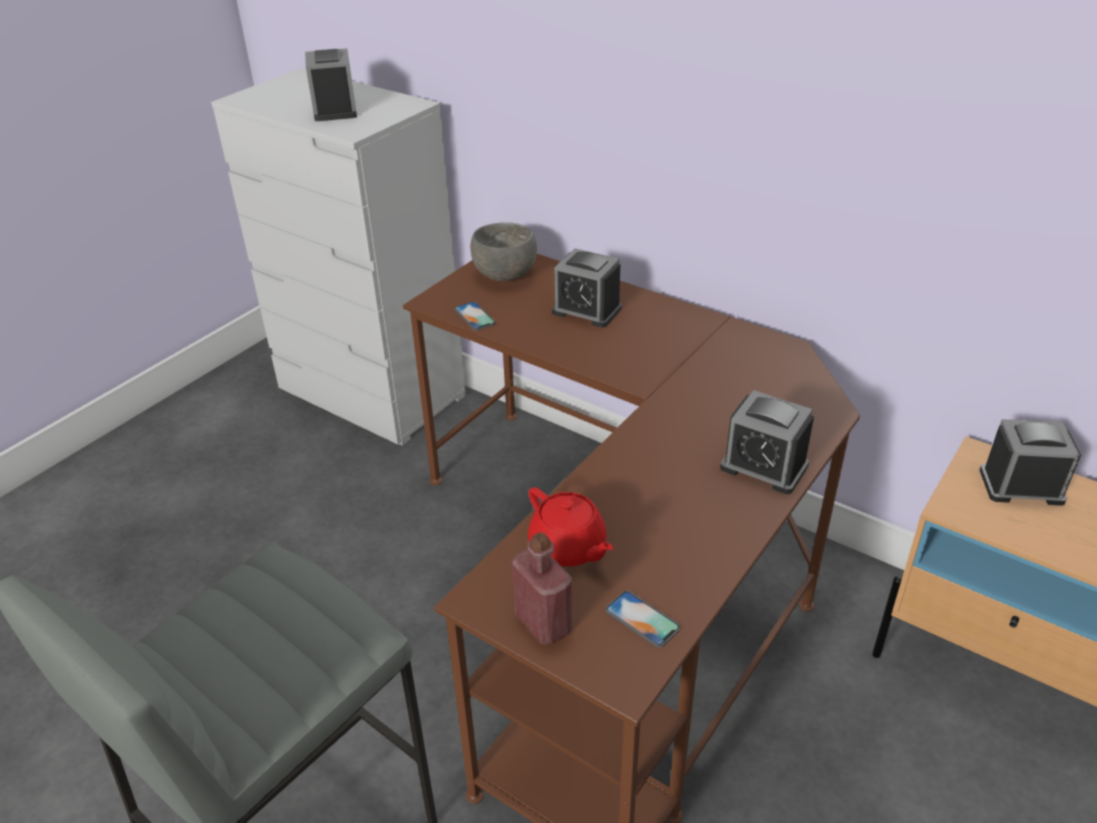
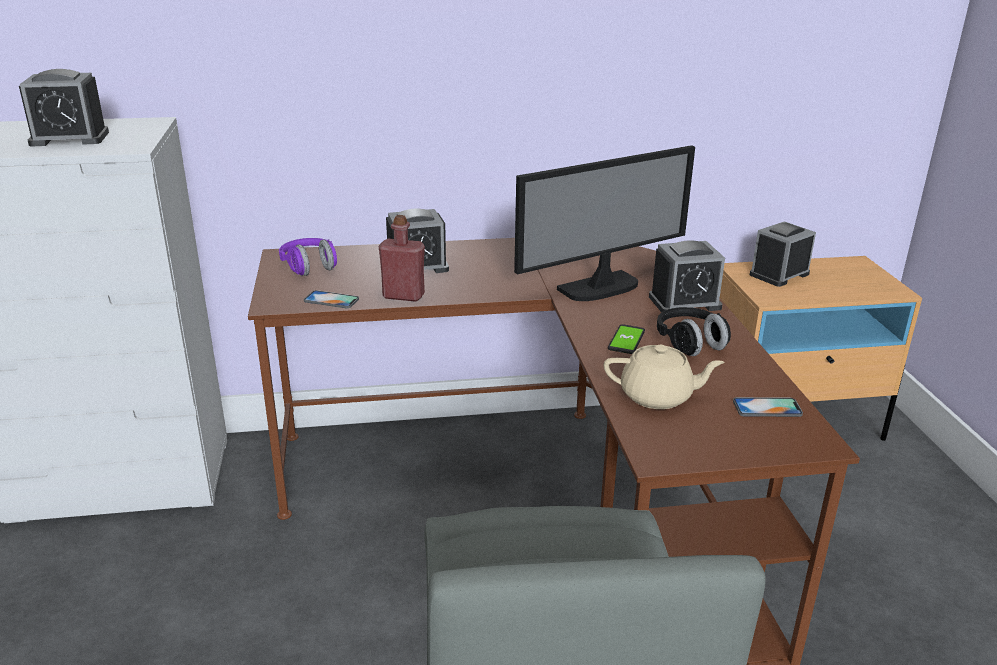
camera: 45 degrees left, 10 degrees down
alarm clock [305,48,357,121] -> alarm clock turned 135 degrees clockwise [19,69,109,146]
grey bowl [470,222,537,281] -> purple headphones [279,238,337,276]
red bottle [512,532,572,644] -> red bottle moved to [378,215,425,302]
red teapot [528,487,614,567] -> beige teapot [604,345,724,409]
none -> monitor [514,145,695,301]
none -> phone [608,324,645,354]
none -> black headphones [657,307,731,356]

